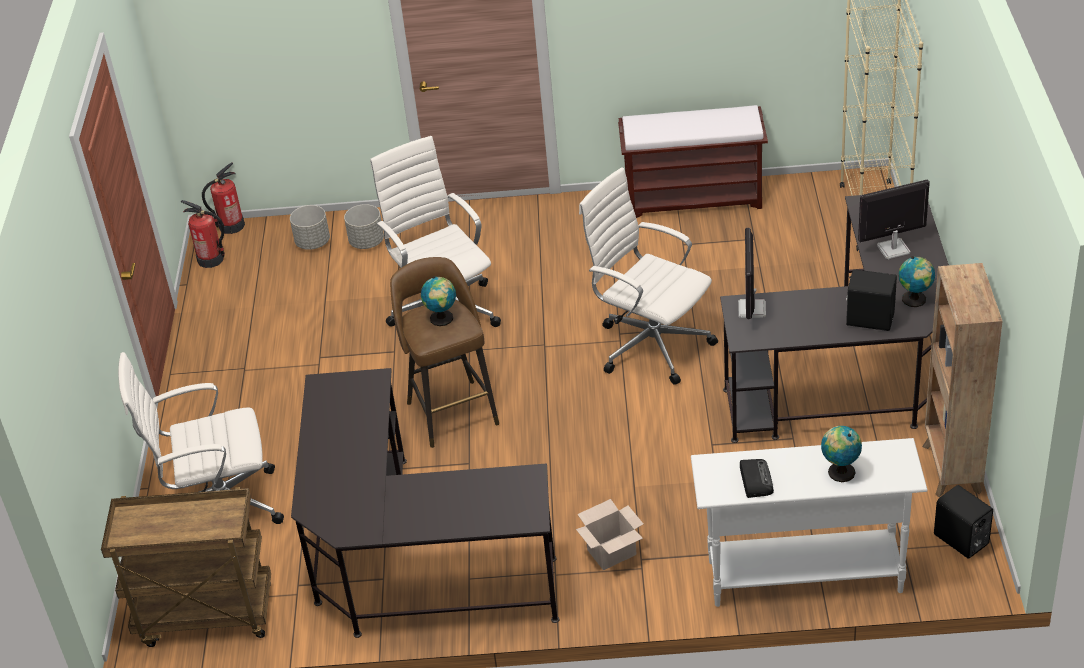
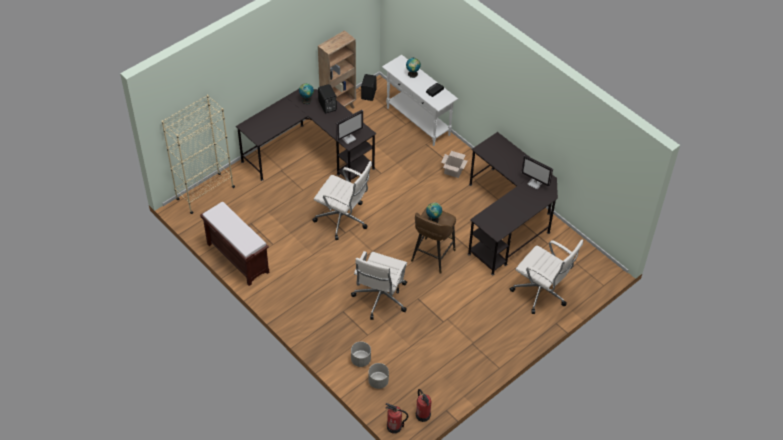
camera: 135 degrees left, 10 degrees up
brown cart [101,487,271,647] -> none
white office chair [579,167,718,385] -> white office chair turned 60 degrees counterclockwise [312,161,372,240]
monitor [858,180,930,259] -> monitor moved to [521,155,553,189]

